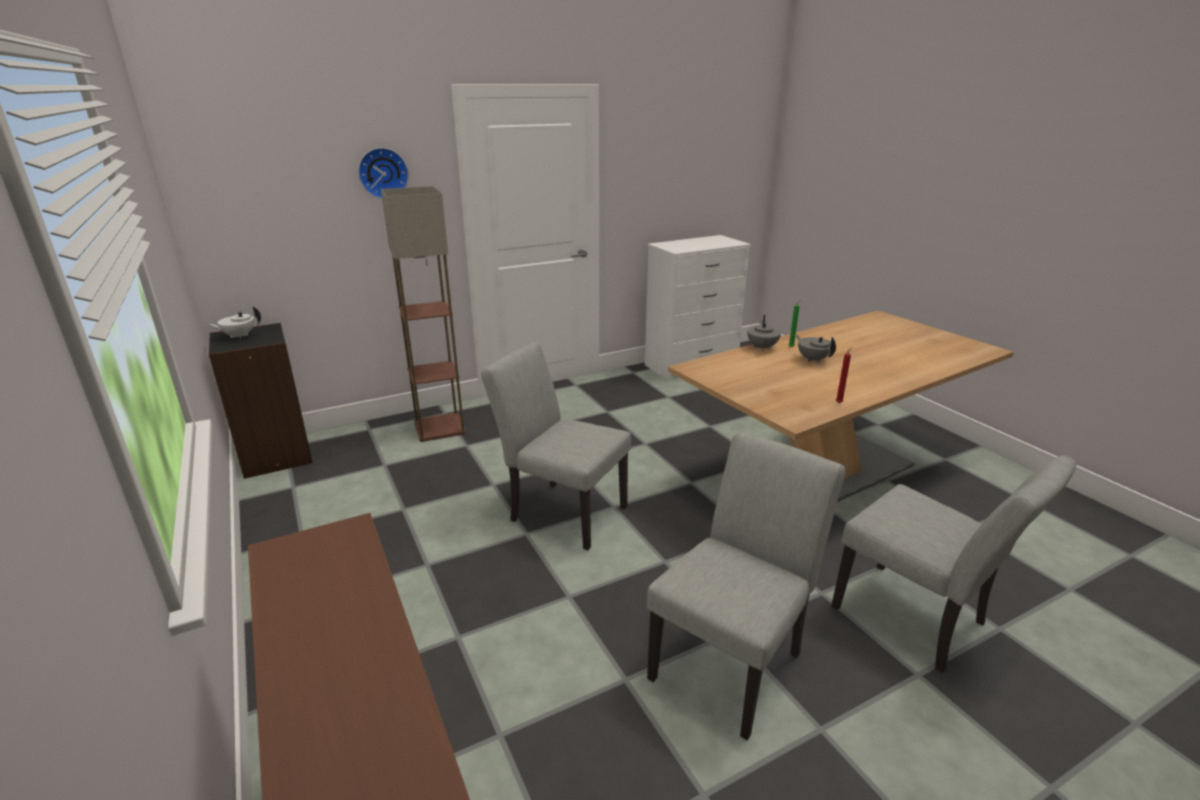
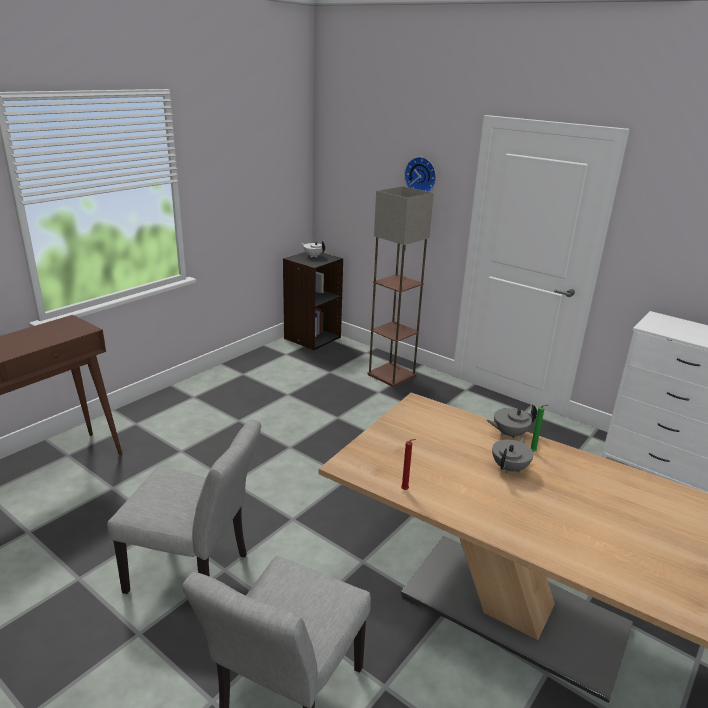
camera: 65 degrees right, 0 degrees up
grey chair [481,342,631,550] -> none

